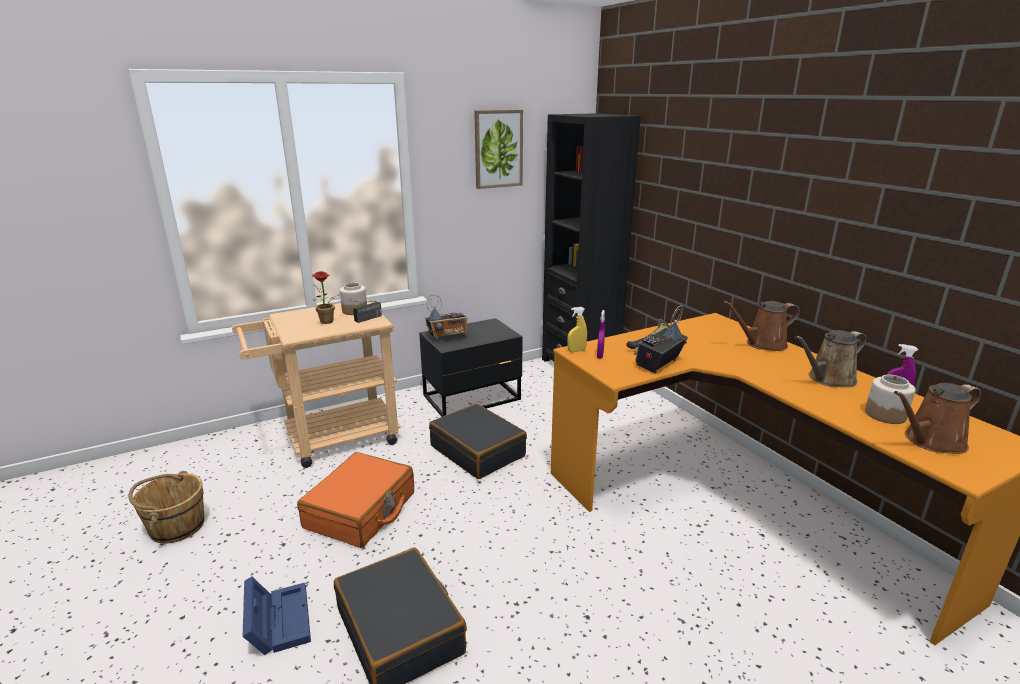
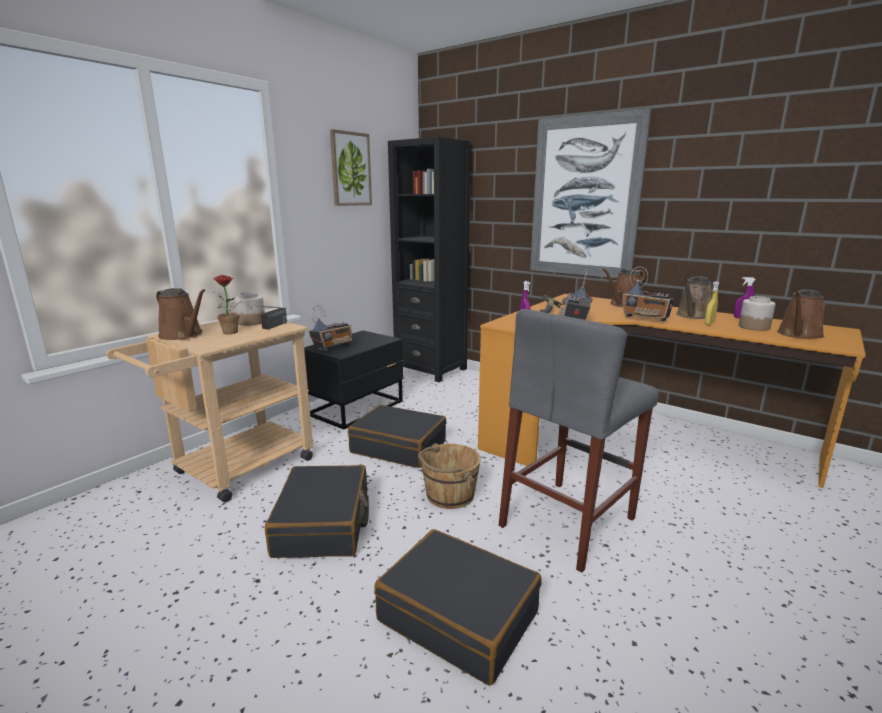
camera: 25 degrees left, 5 degrees down
brown bucket [128,471,204,544] -> brown bucket moved to [418,443,481,509]
blue storage box [243,576,311,655] -> none
orange suitcase [297,452,414,548] -> black suitcase [265,465,369,558]
yellow spray bottle [567,307,587,352] -> yellow spray bottle moved to [704,281,719,325]
none -> brown watering can [156,288,206,340]
none -> grey stool [499,309,659,573]
none -> picture [530,109,651,278]
none -> radio [622,267,674,322]

